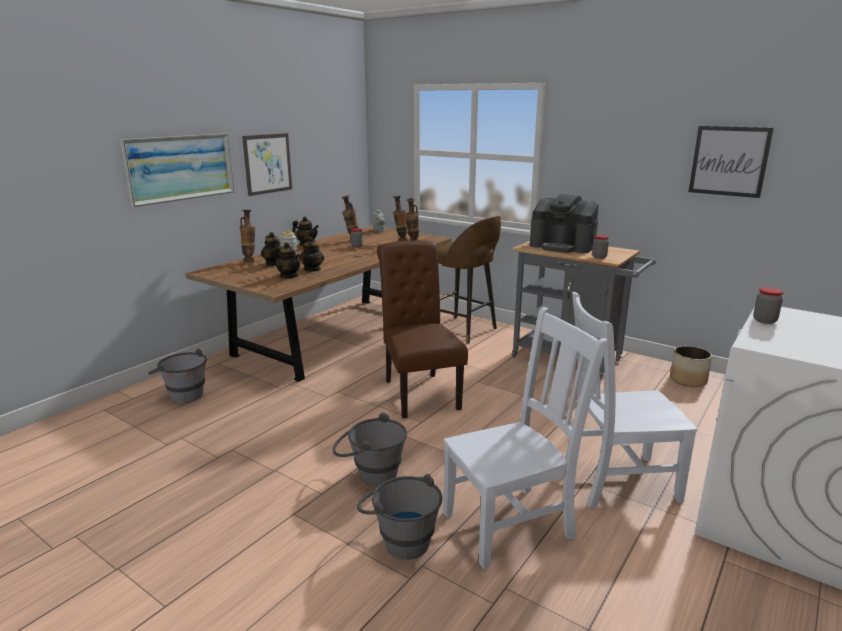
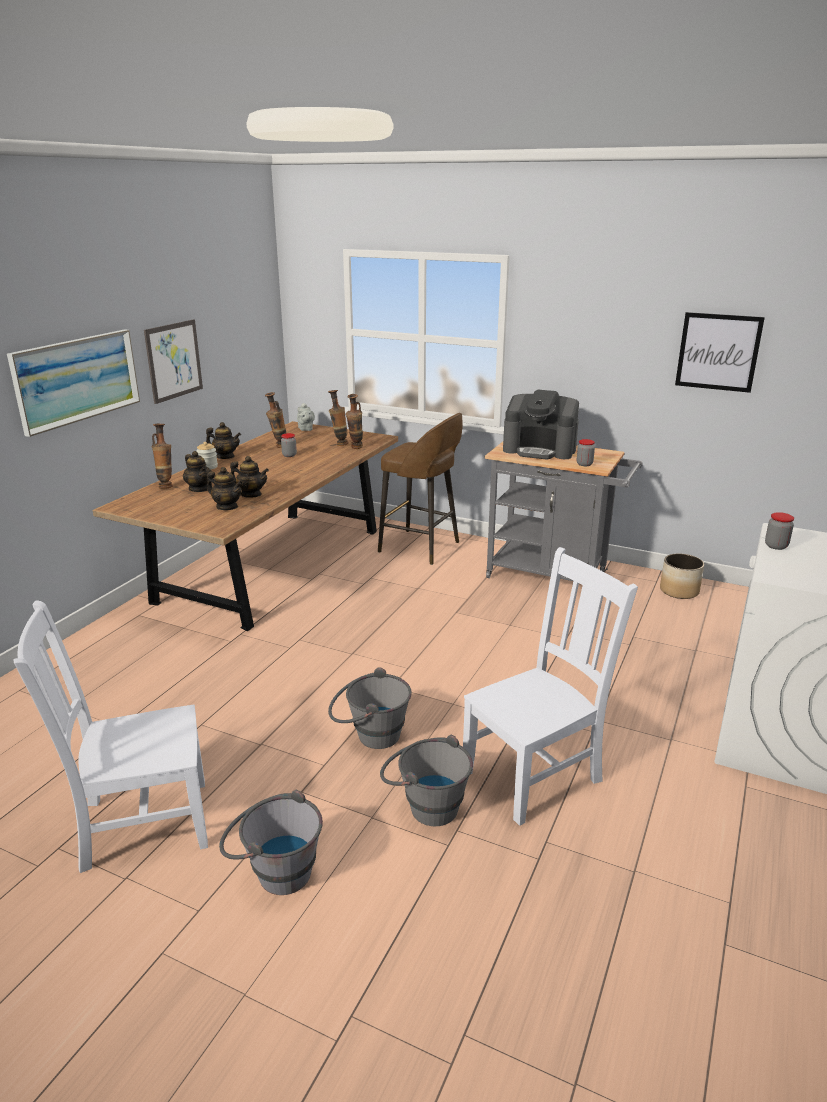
camera: 10 degrees left, 5 degrees up
grey bucket [148,348,207,403] -> grey bucket moved to [219,790,323,895]
teapot [299,236,324,272] -> teapot turned 60 degrees counterclockwise [230,456,269,498]
brown chair [377,240,468,418] -> none
white chair [565,292,697,508] -> white chair moved to [13,600,208,873]

